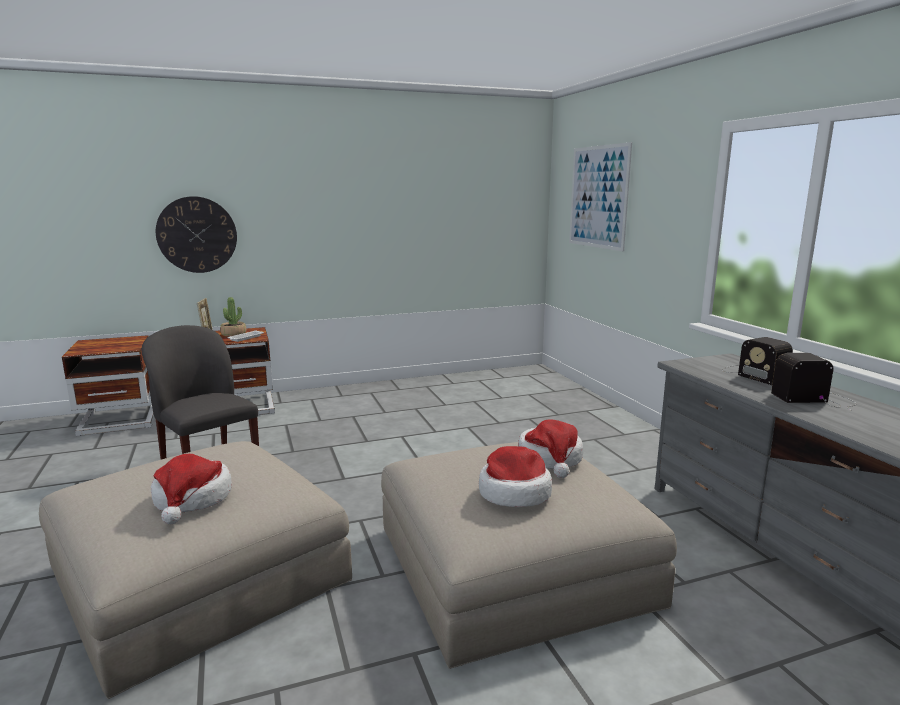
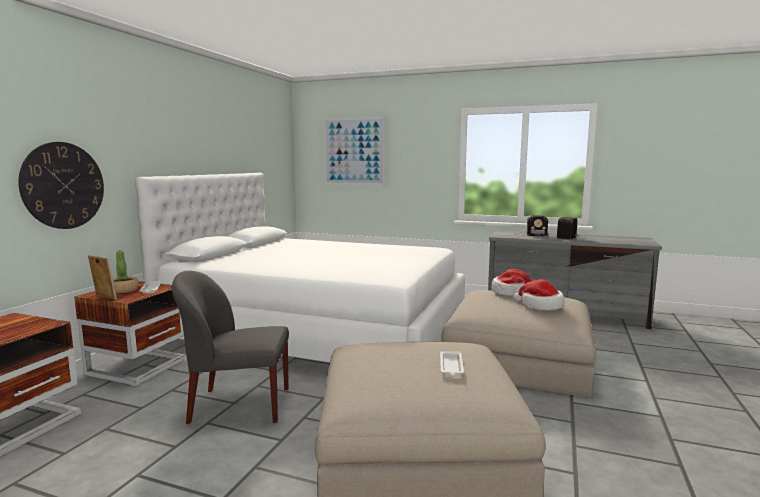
camera: 50 degrees left, 5 degrees down
hat [151,454,232,524] -> white tray [440,351,464,376]
none -> white bed [135,173,465,362]

